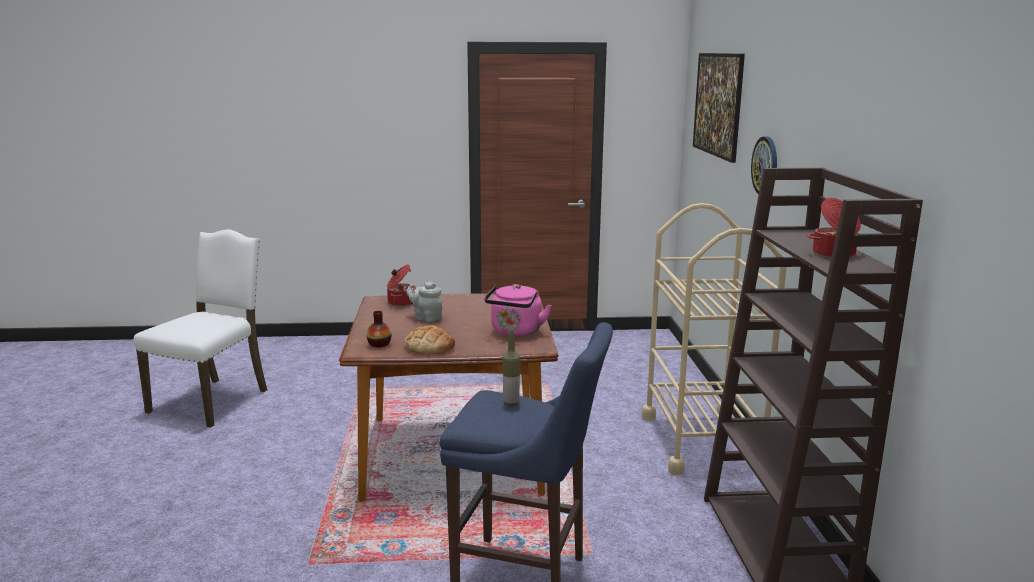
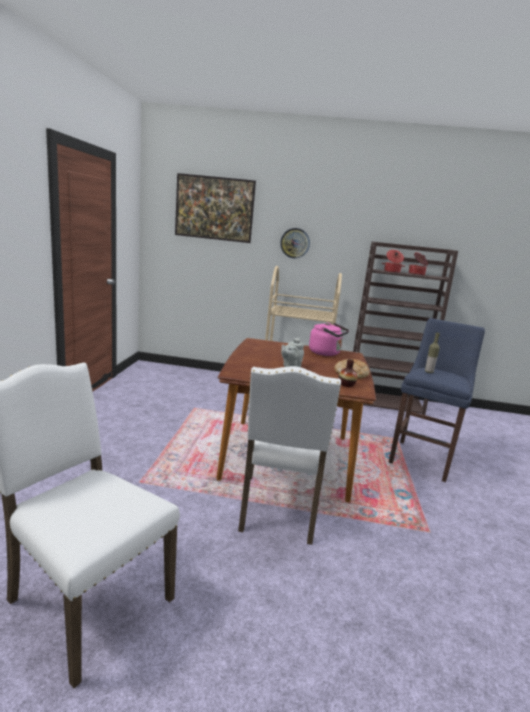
camera: 80 degrees left, 0 degrees up
cooking pot [387,264,416,306] -> cooking pot moved to [382,250,405,273]
none -> white chair [238,366,341,545]

